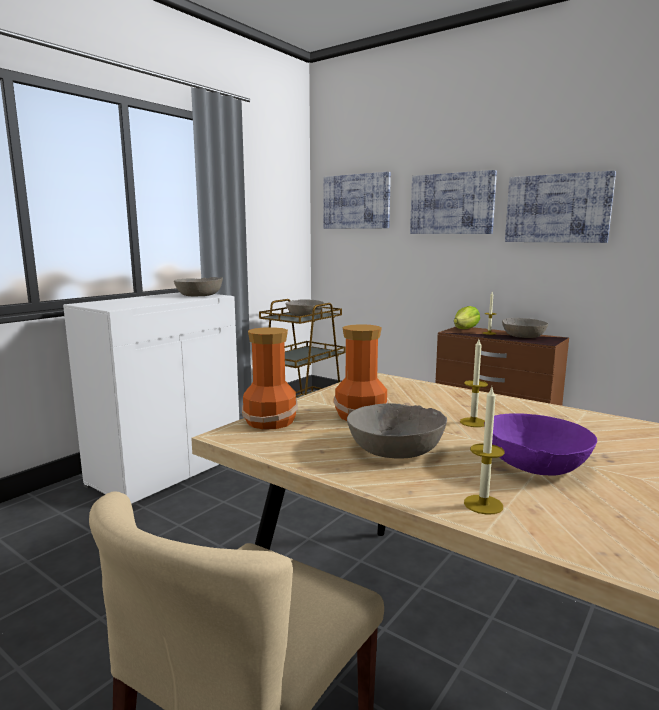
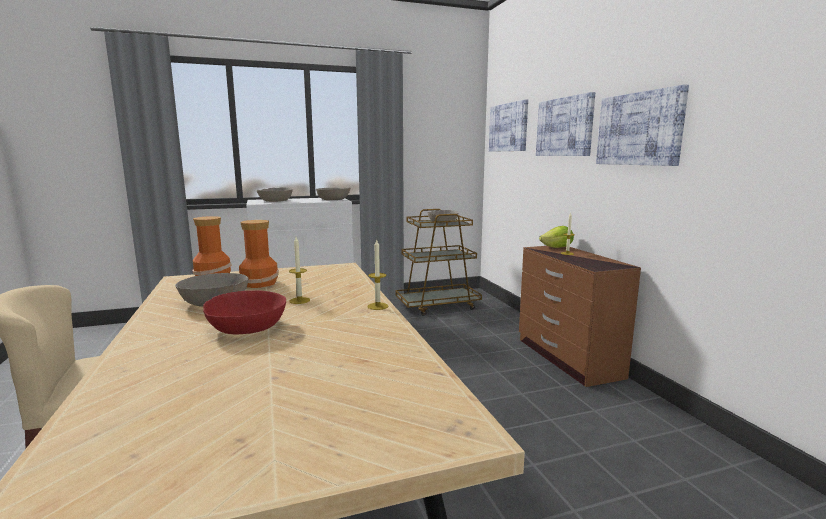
camera: 35 degrees right, 0 degrees up
candle [464,387,505,515] -> candle moved to [367,240,388,310]
purple bowl [484,413,597,475] -> red bowl [203,290,286,334]
grey bowl [502,318,548,338] -> grey bowl moved to [256,187,293,202]

